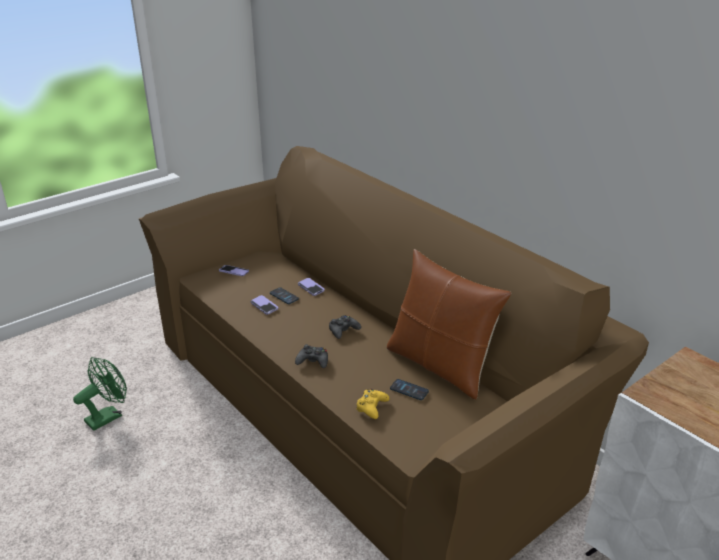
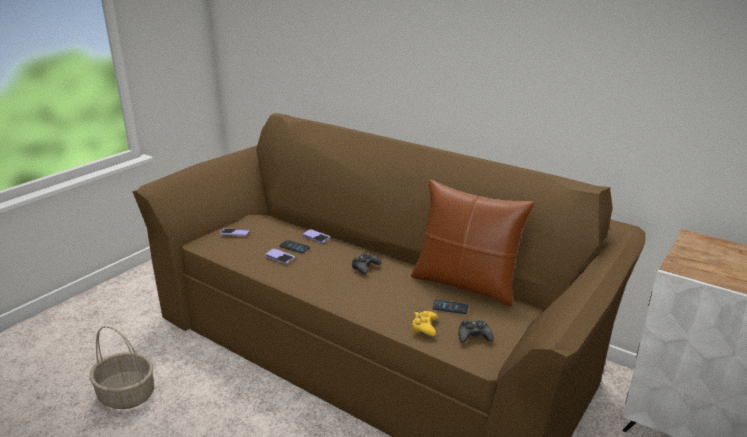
camera: 15 degrees left, 5 degrees down
green fan [73,357,127,431] -> basket [89,326,154,409]
black game controller [295,344,328,368] -> black game controller moved to [459,320,494,343]

